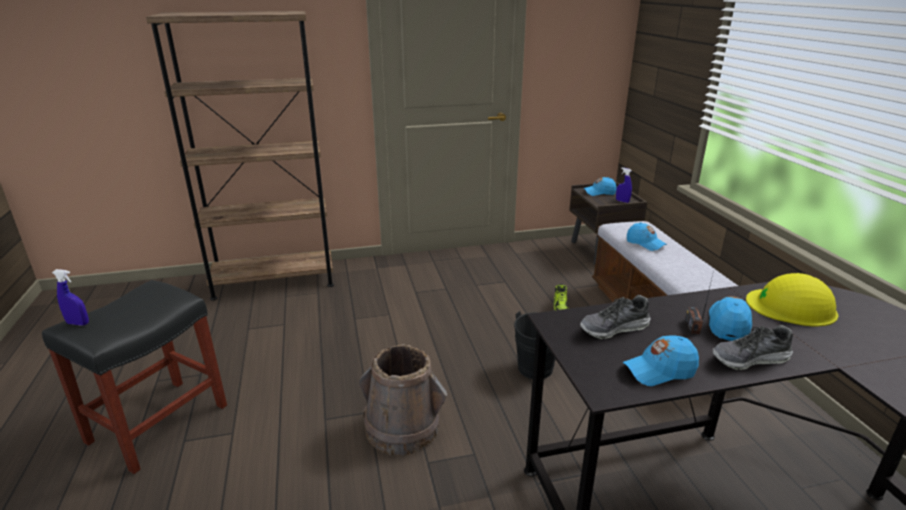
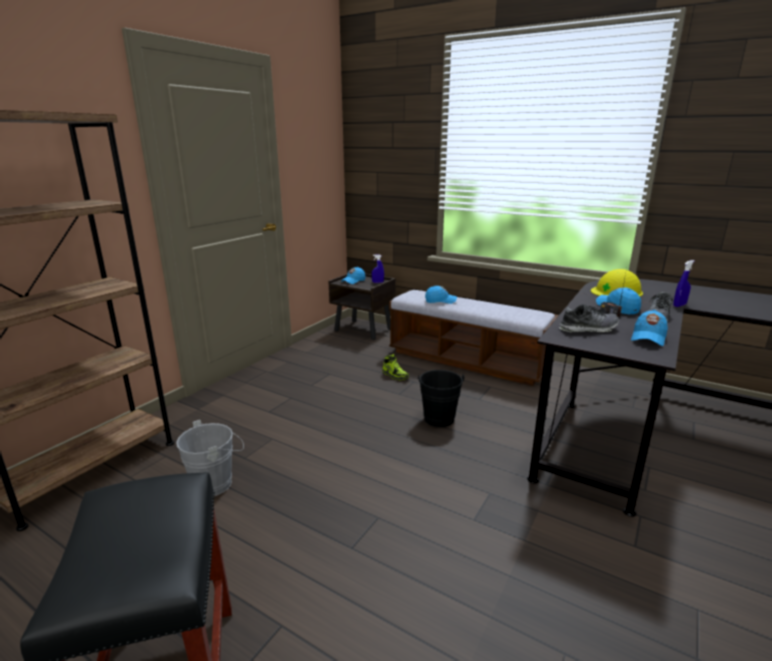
camera: 45 degrees left, 5 degrees down
blue spray bottle [52,269,89,326] -> blue spray bottle moved to [673,260,695,307]
brown bucket [359,344,448,456] -> none
shoe [580,295,651,339] -> shoe turned 120 degrees counterclockwise [559,304,619,333]
none -> grey bucket [176,420,244,496]

